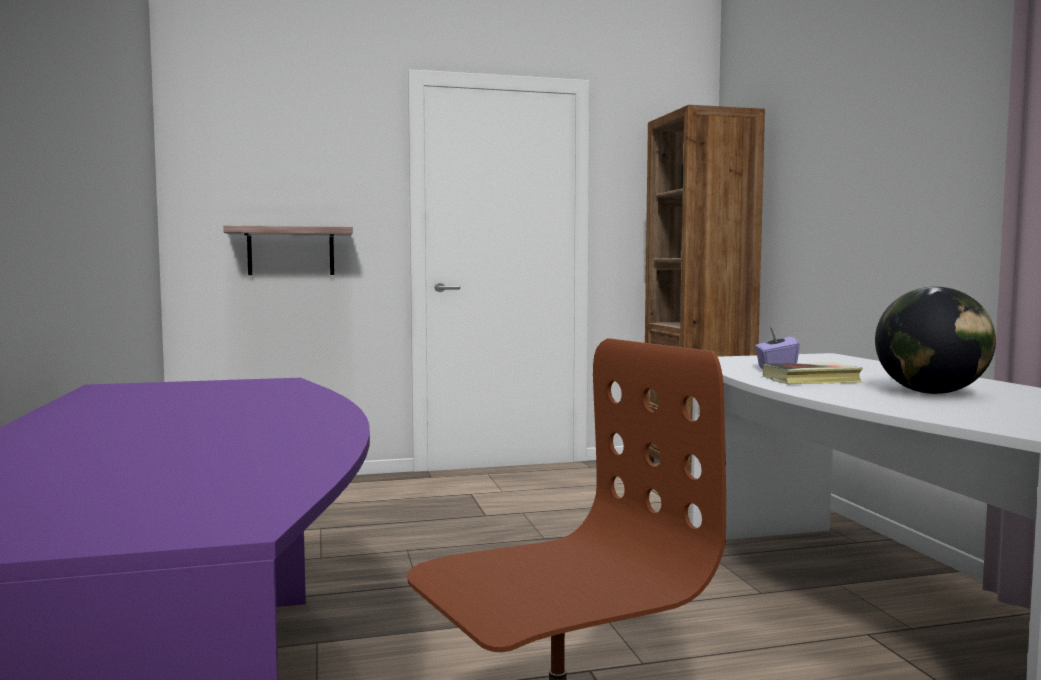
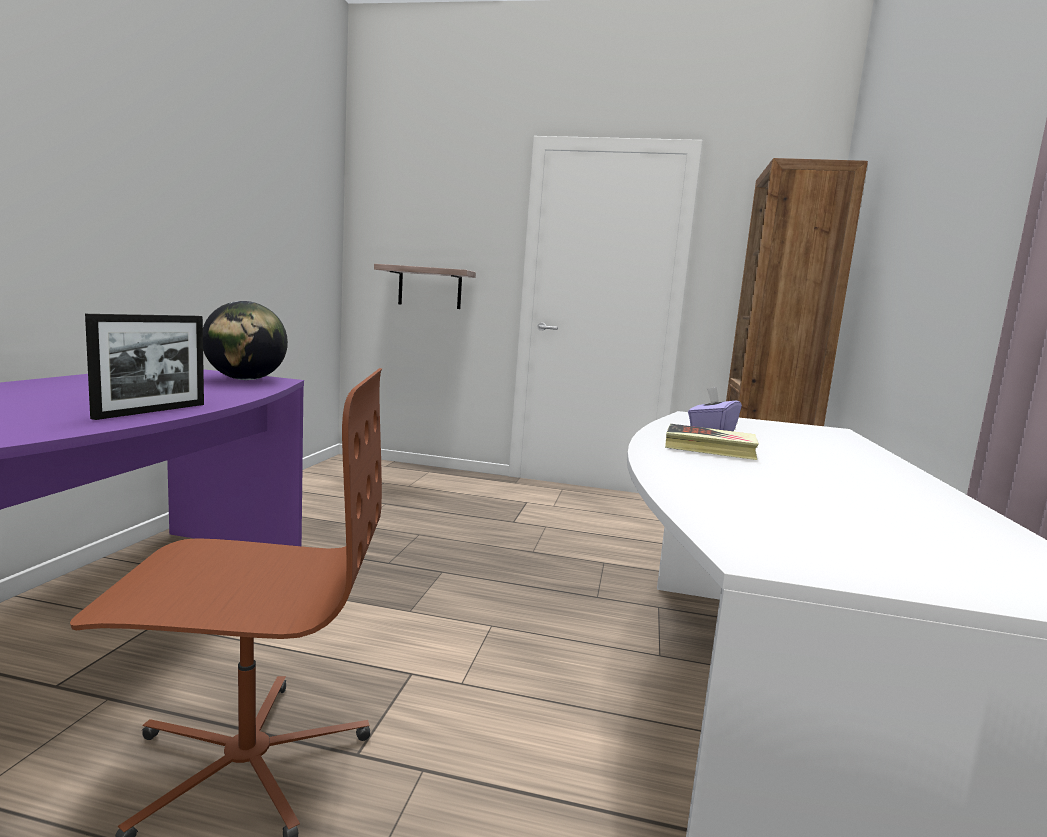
camera: 25 degrees right, 5 degrees up
globe [875,287,996,394] -> globe moved to [203,301,288,380]
none -> picture frame [85,314,204,420]

